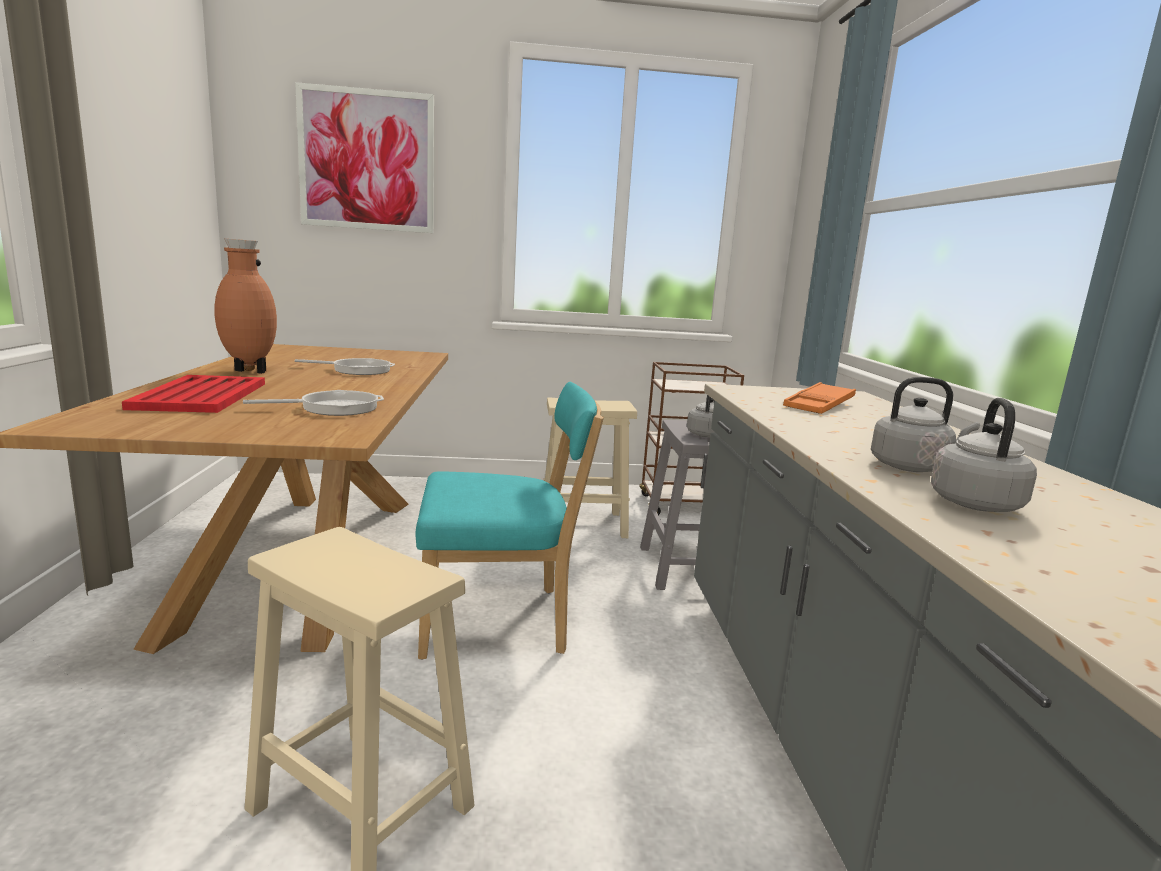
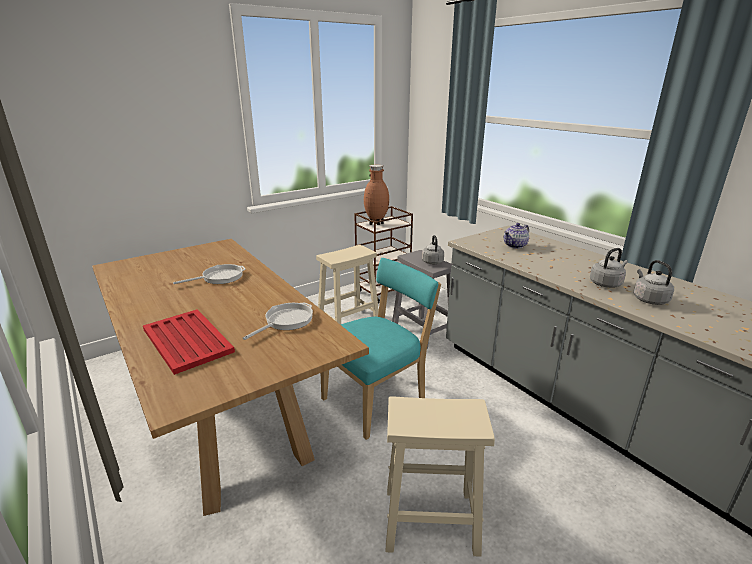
camera: 30 degrees left, 10 degrees up
brown vase [214,239,277,374] -> brown vase moved to [364,165,389,225]
picture [295,82,434,233] -> none
orange tray [783,382,856,414] -> teapot [504,223,529,249]

